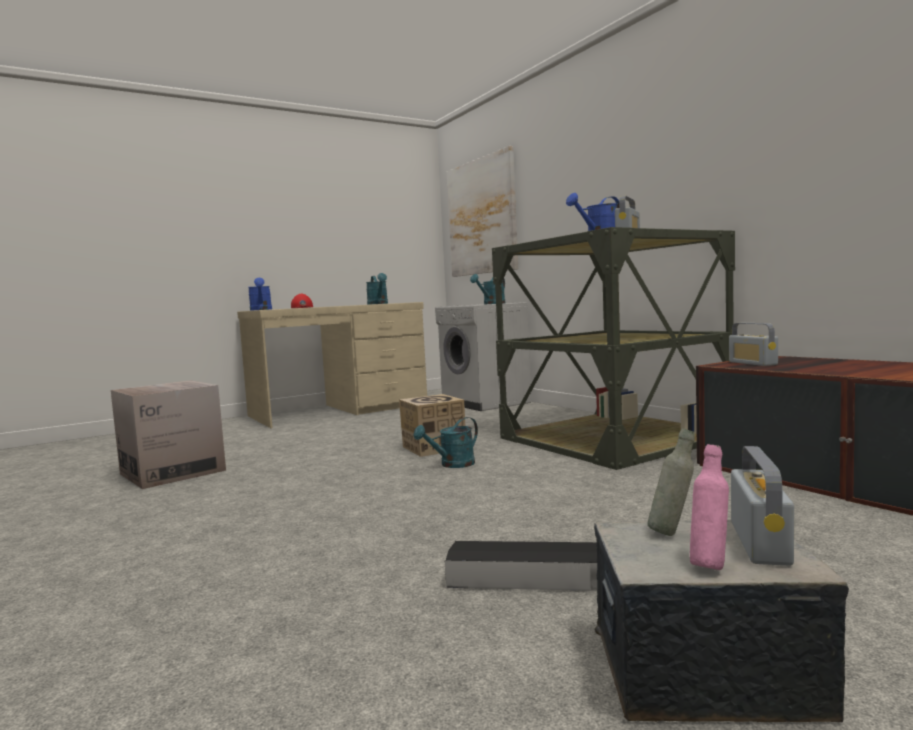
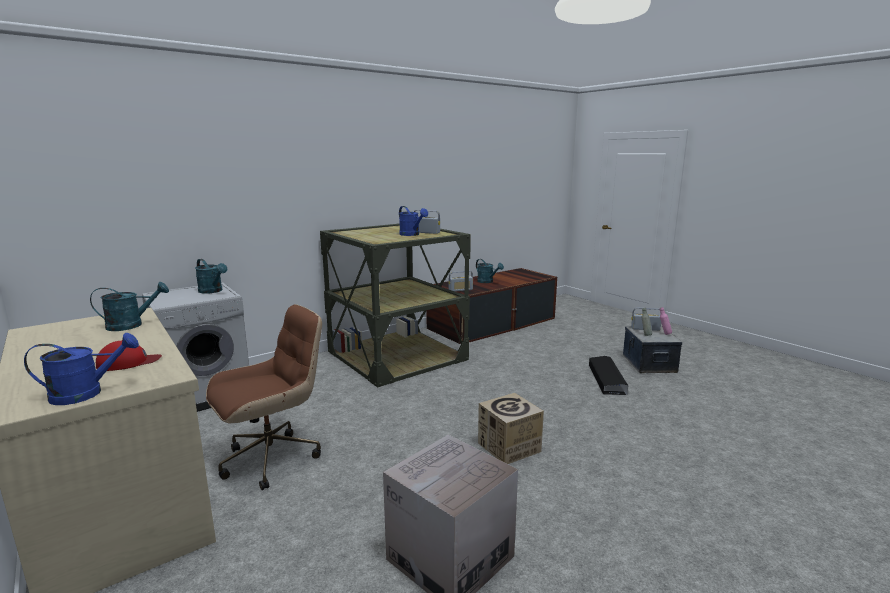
camera: 95 degrees left, 10 degrees up
cardboard box [399,394,465,457] -> cardboard box moved to [478,393,544,464]
turquoise watering can [414,417,478,468] -> turquoise watering can moved to [476,259,504,283]
picture [447,146,518,277] -> none
none -> brown office chair [206,304,322,490]

